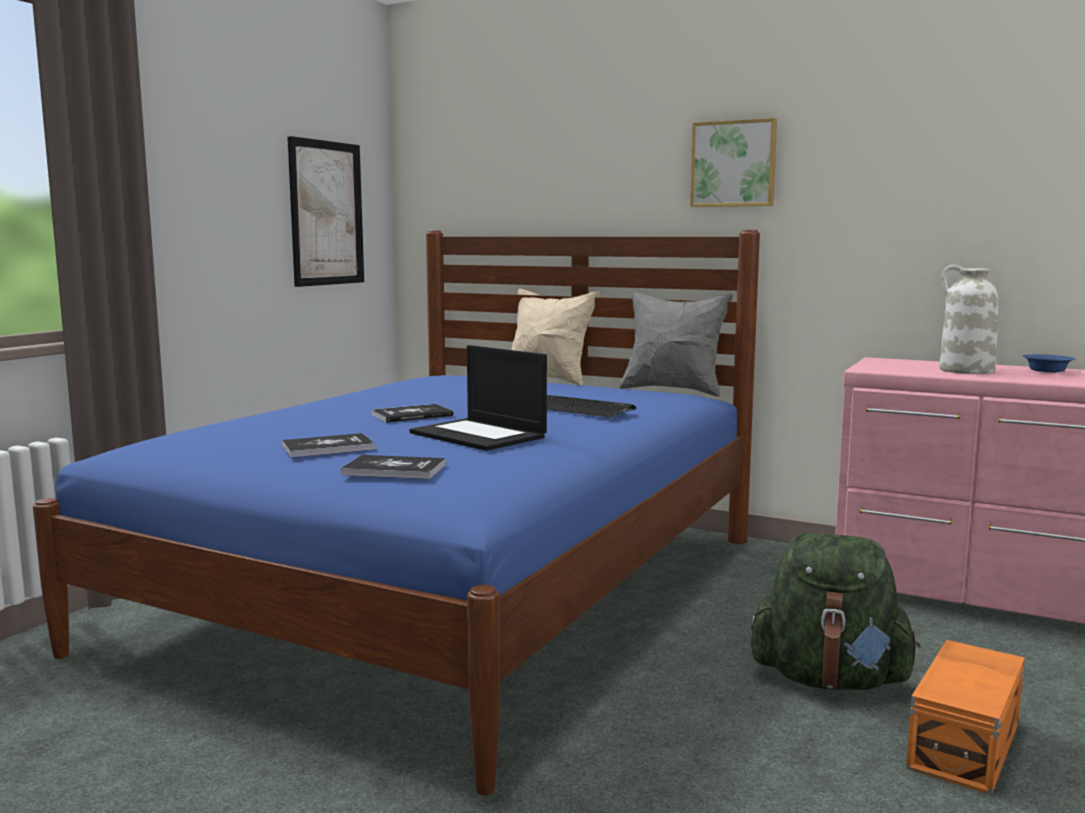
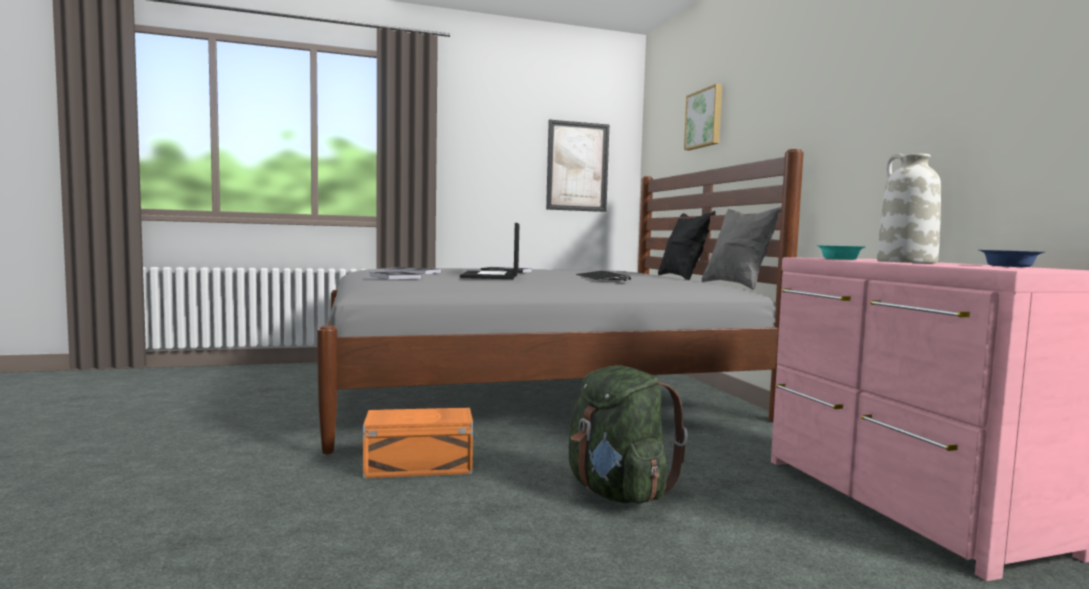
camera: 45 degrees right, 5 degrees down
blue bed [33,230,760,796] -> grey bed [317,149,803,454]
beige pillow [512,288,600,385] -> black pillow [658,211,715,280]
picture [690,118,777,207] -> picture moved to [684,84,722,150]
orange storage box [906,640,1025,795] -> orange storage box moved to [363,408,473,478]
none -> turquoise bowl [816,245,865,260]

